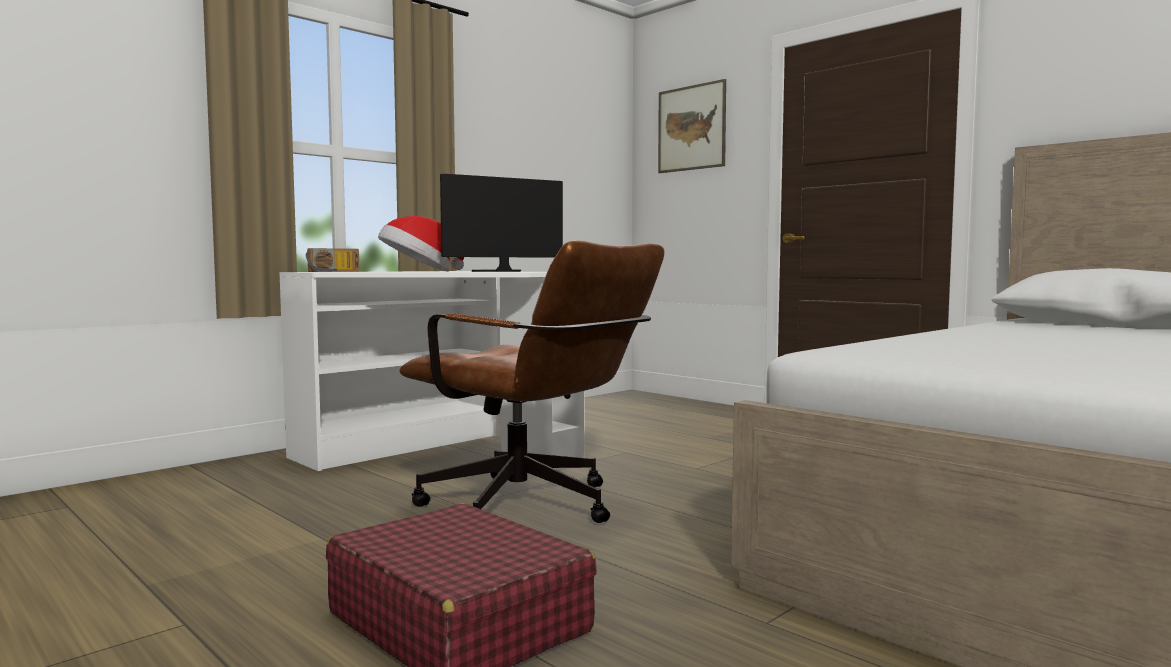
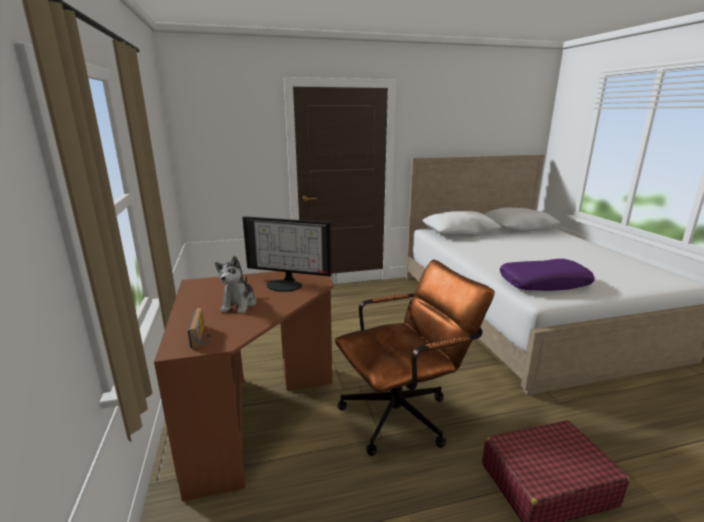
camera: 60 degrees left, 15 degrees up
white desk [279,271,584,471] -> brown desk [154,271,334,501]
hat [378,216,464,271] -> plush toy [215,256,256,313]
monitor [440,174,563,272] -> monitor turned 75 degrees counterclockwise [243,216,332,292]
picture [658,79,726,173] -> none
none -> purple pillow [500,259,595,291]

